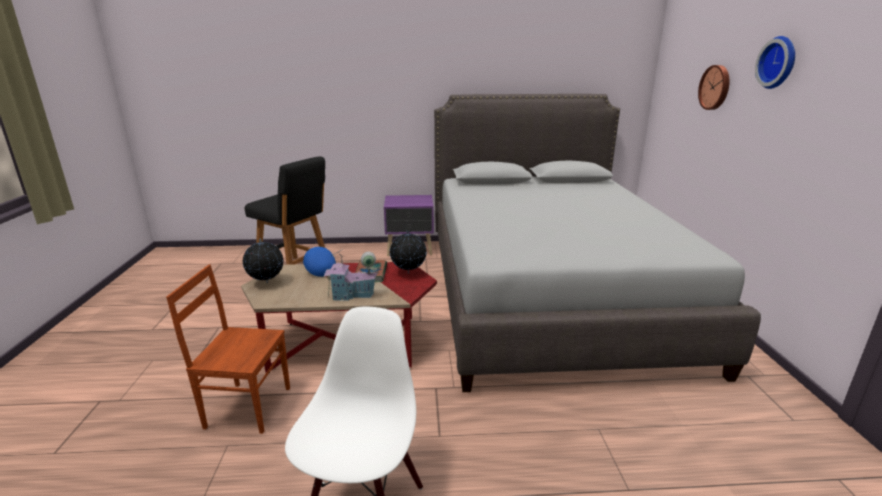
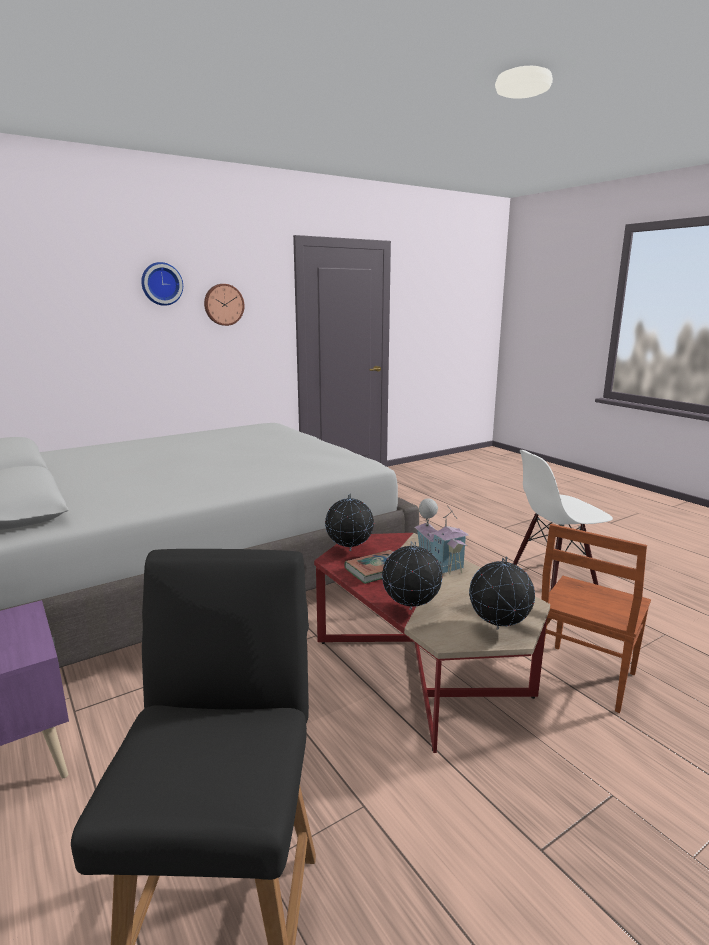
camera: 120 degrees left, 5 degrees down
brown chair [166,265,290,434] -> brown chair turned 60 degrees clockwise [542,524,651,713]
blue cap [303,246,336,277] -> globe [382,541,443,610]
wall clock [698,65,729,110] -> wall clock moved to [204,284,244,326]

